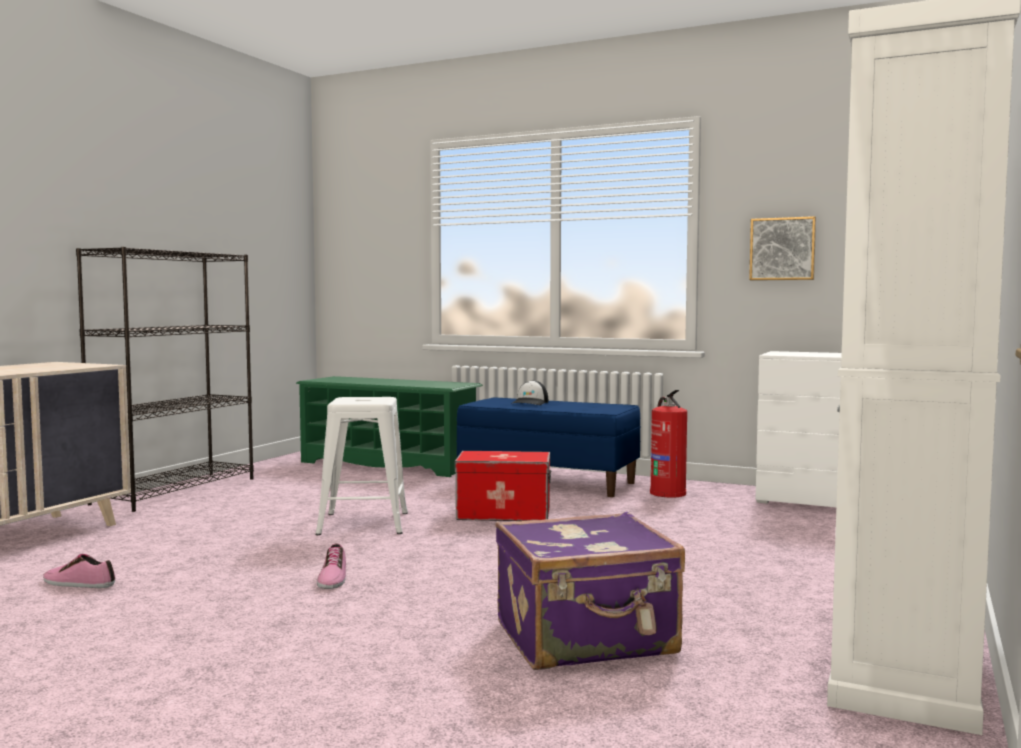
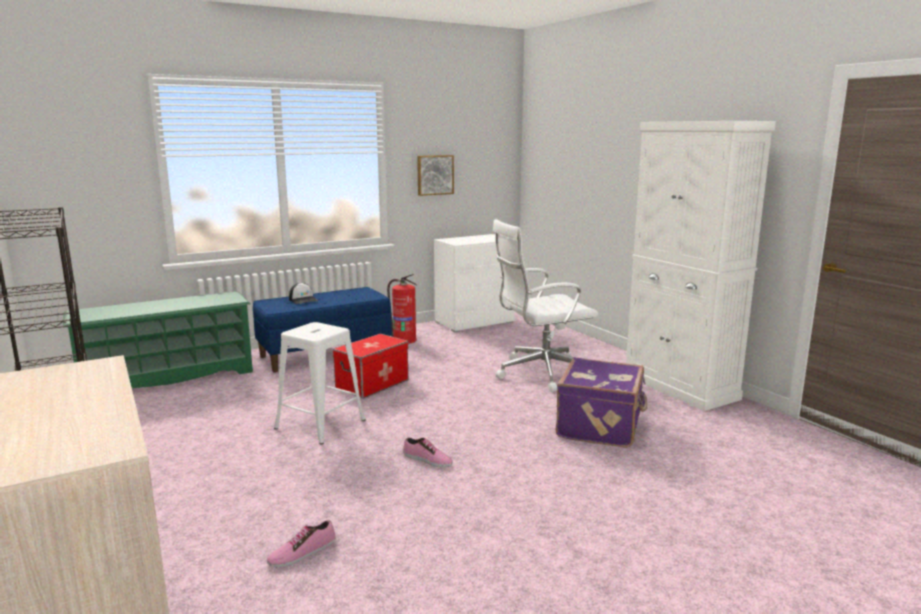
camera: 55 degrees left, 10 degrees up
none -> white office chair [493,219,598,392]

